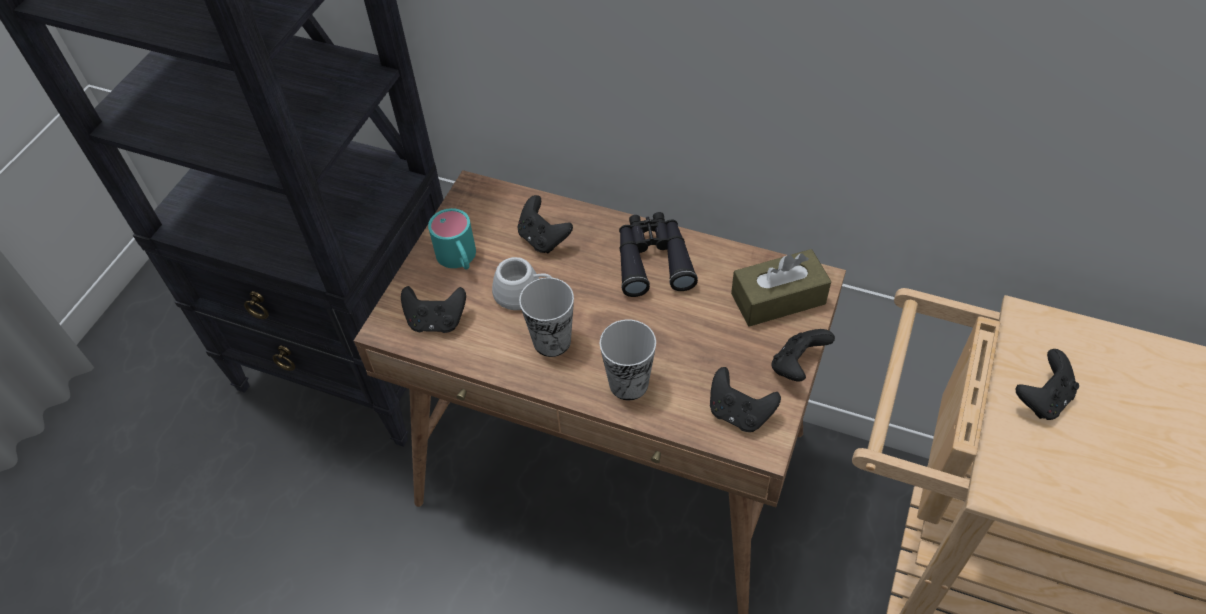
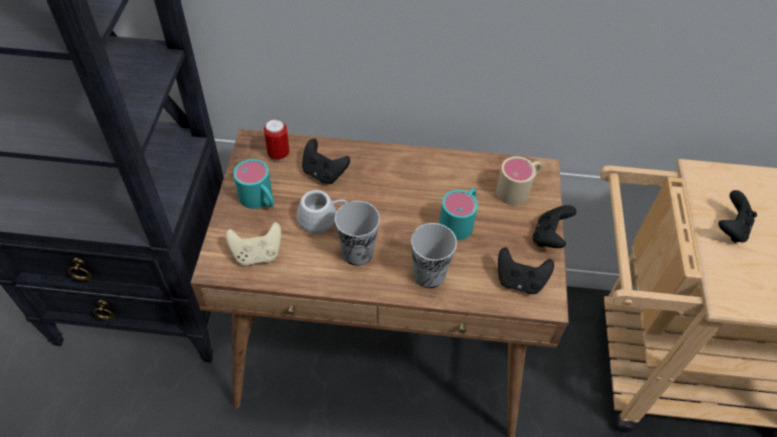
camera: 20 degrees left, 0 degrees up
black game controller [401,286,466,333] -> beige game controller [226,222,281,266]
black binoculars [619,212,698,297] -> none
brown tissue box [731,249,831,327] -> beige mug [496,156,542,206]
none -> can [264,119,289,161]
none -> turquoise mug [439,188,478,240]

